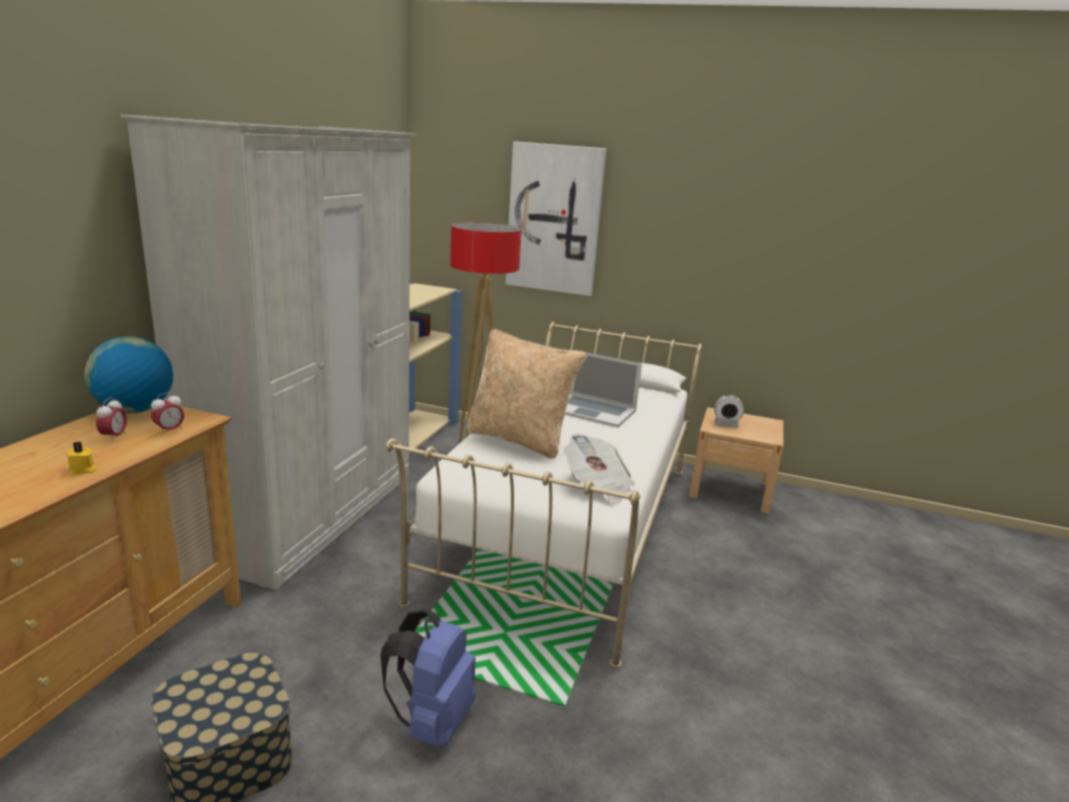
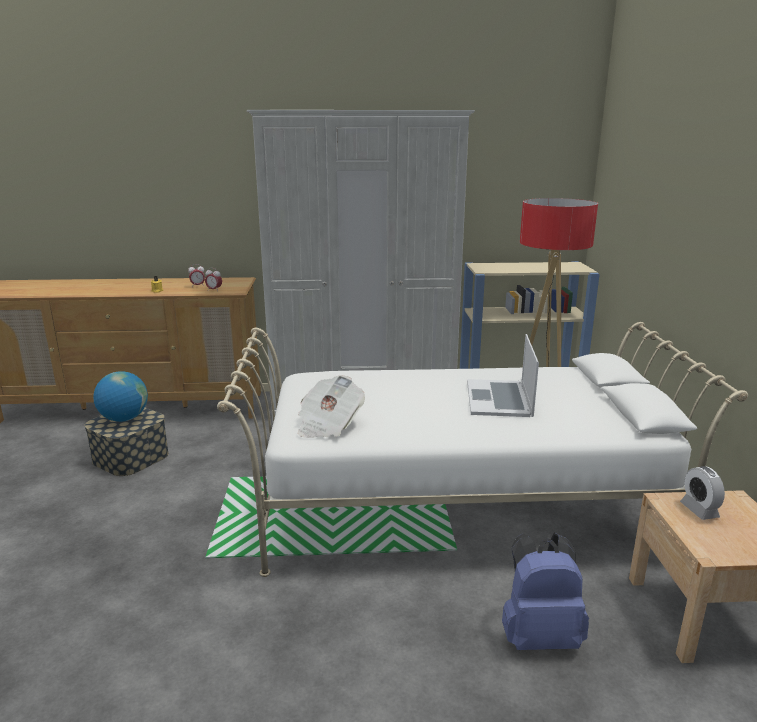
camera: 70 degrees right, 0 degrees up
globe [84,336,173,413] -> globe moved to [93,371,148,422]
blue backpack [380,609,476,746] -> blue backpack moved to [502,533,589,650]
beige pillow [467,329,586,459] -> none
picture [505,141,606,296] -> none

